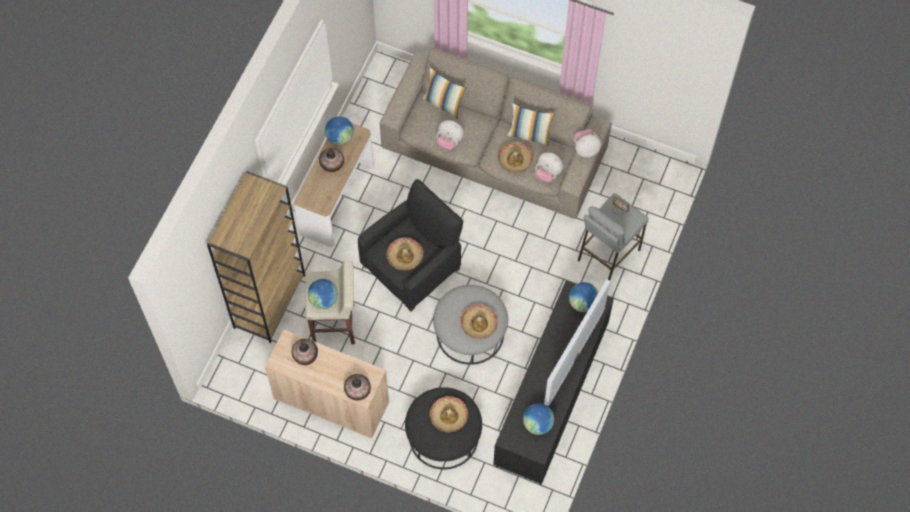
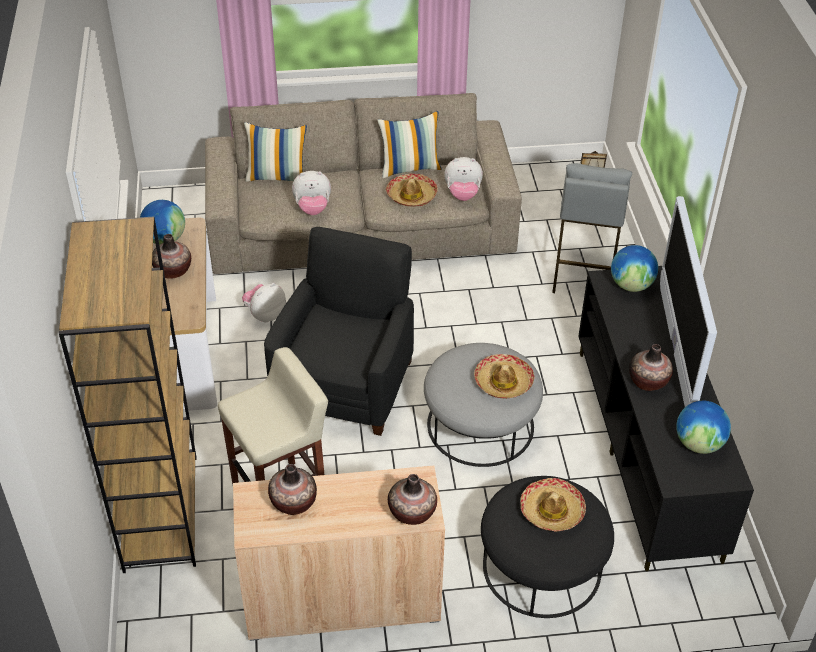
camera: 30 degrees left, 20 degrees down
globe [307,279,338,309] -> none
hat [386,238,423,271] -> none
plush toy [574,129,601,158] -> plush toy moved to [242,283,286,322]
none -> vase [629,344,673,391]

